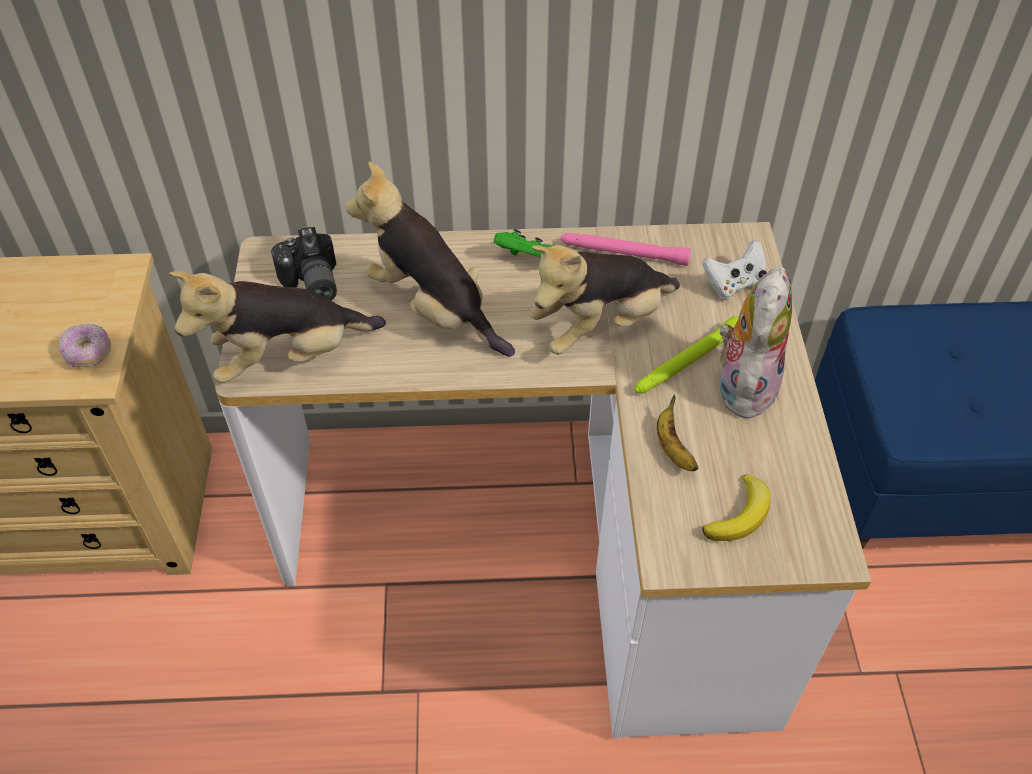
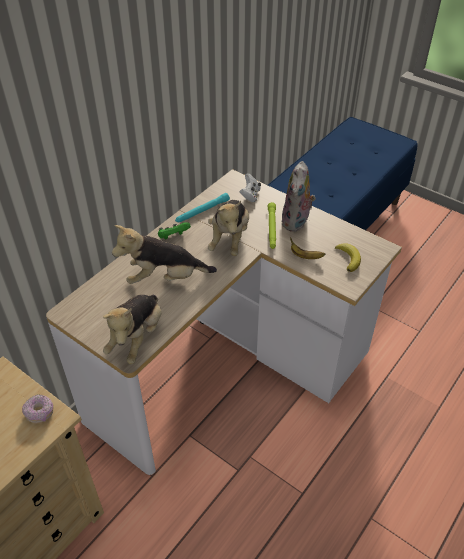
camera: 50 degrees left, 5 degrees down
camera [271,227,337,301] -> none
pink flashlight [560,233,691,266] -> turquoise flashlight [175,193,230,222]
plush toy [719,266,792,419] -> plush toy turned 135 degrees counterclockwise [282,161,316,232]

